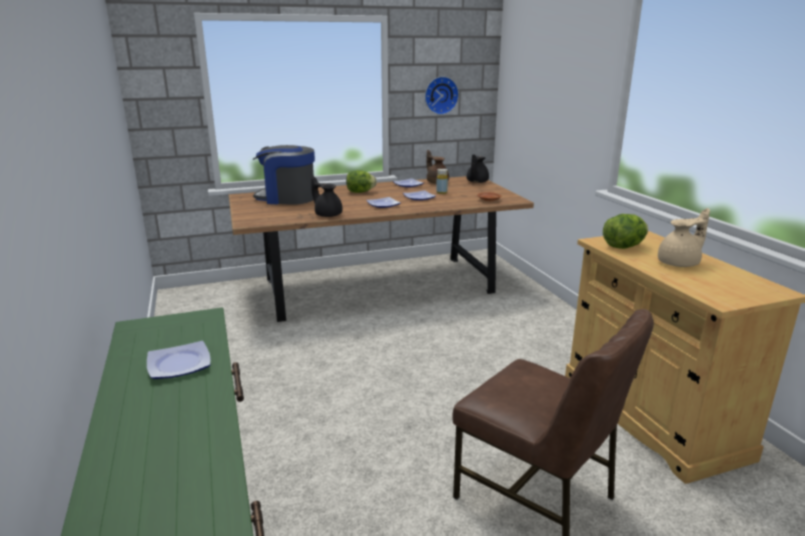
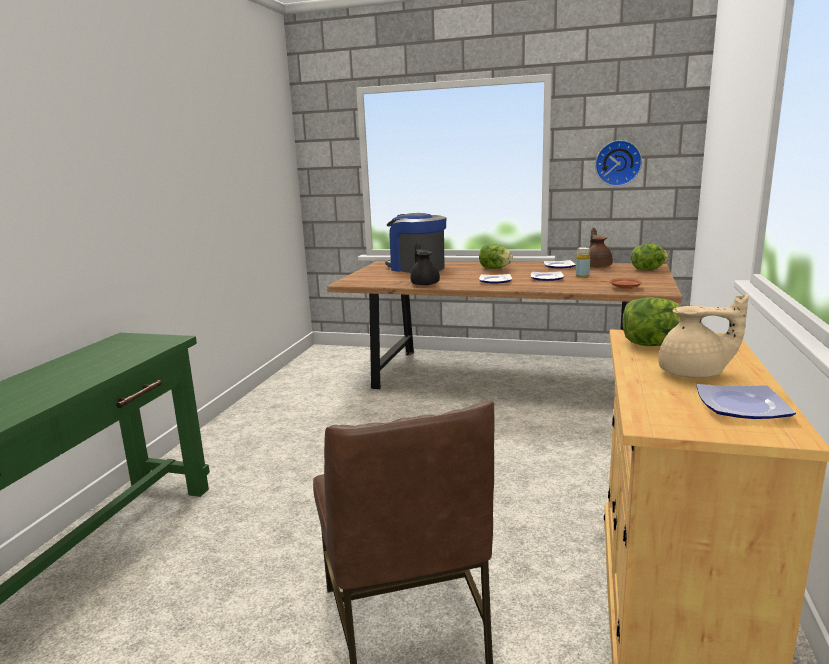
camera: 35 degrees right, 5 degrees down
plate [147,341,211,379] -> plate moved to [696,384,796,419]
black teapot [467,155,489,183] -> lettuce [631,244,669,270]

